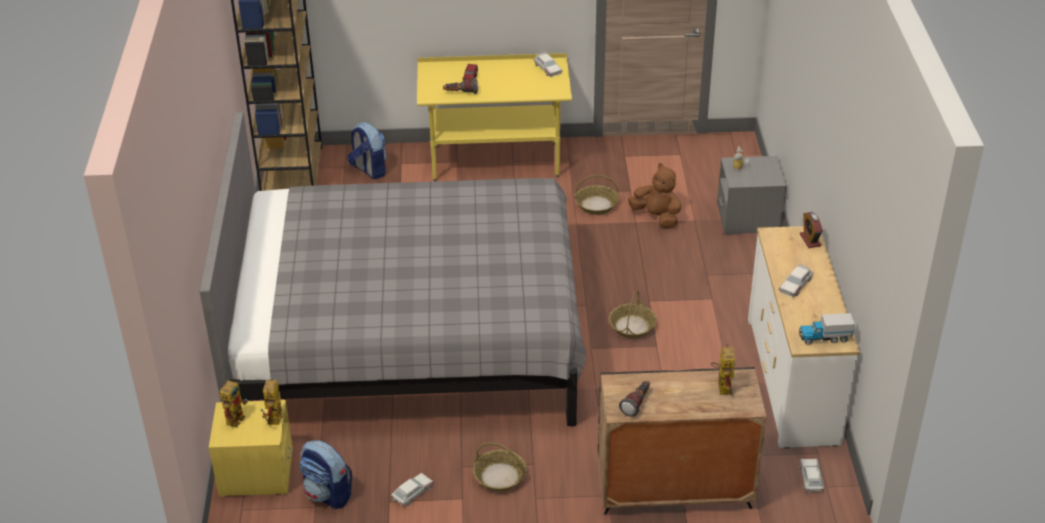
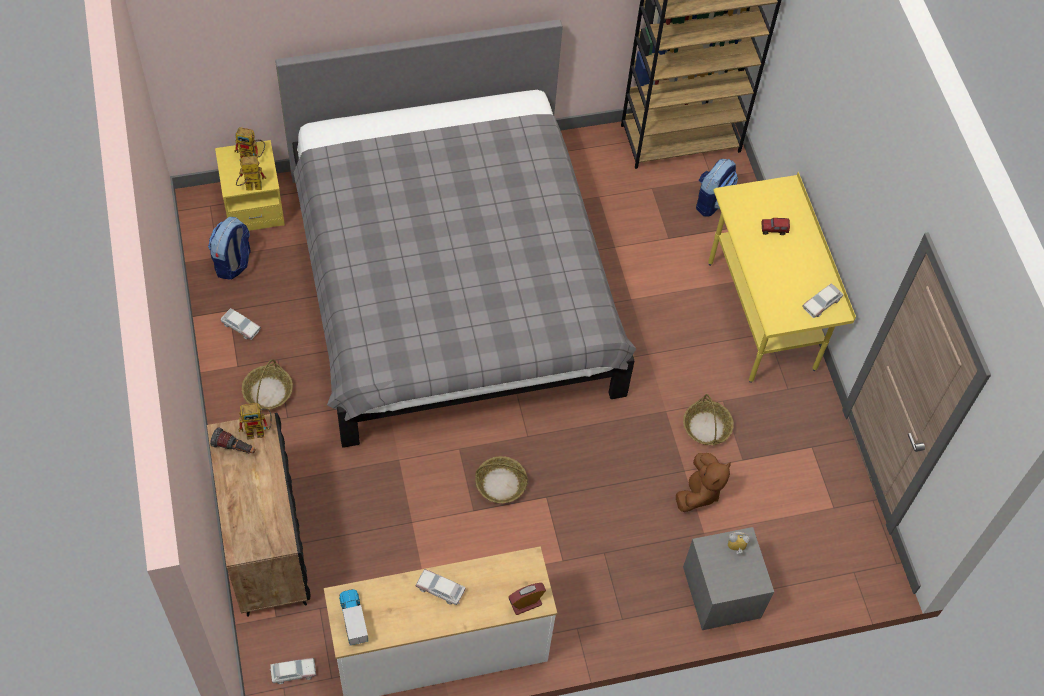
camera: 75 degrees right, 20 degrees up
flashlight [443,78,479,94] -> none
toy robot [711,343,736,395] -> toy robot moved to [239,403,272,440]

